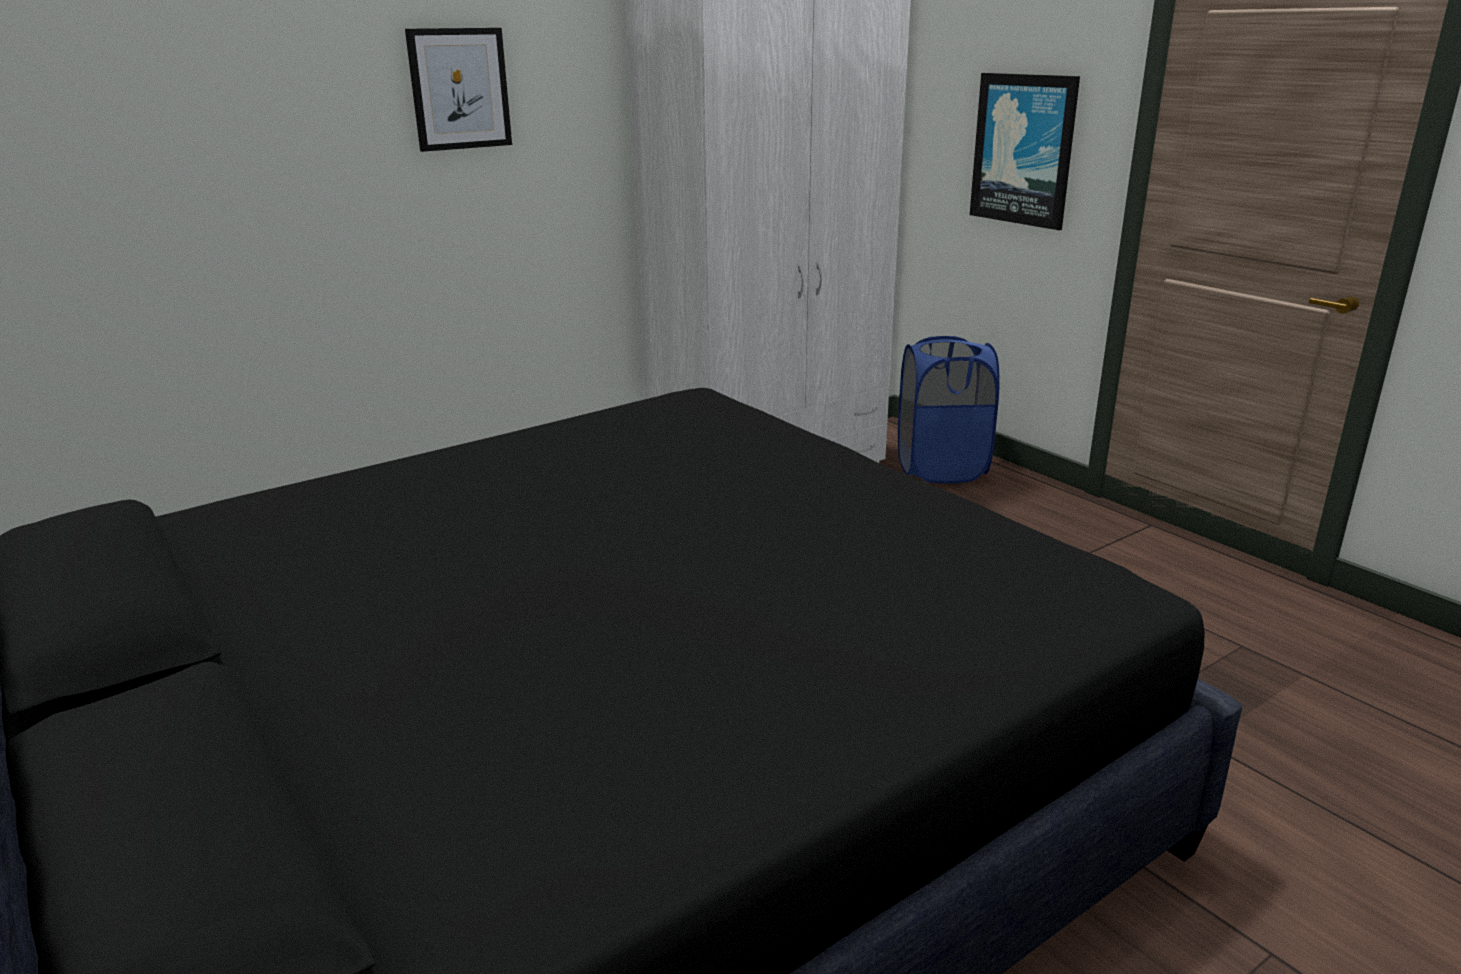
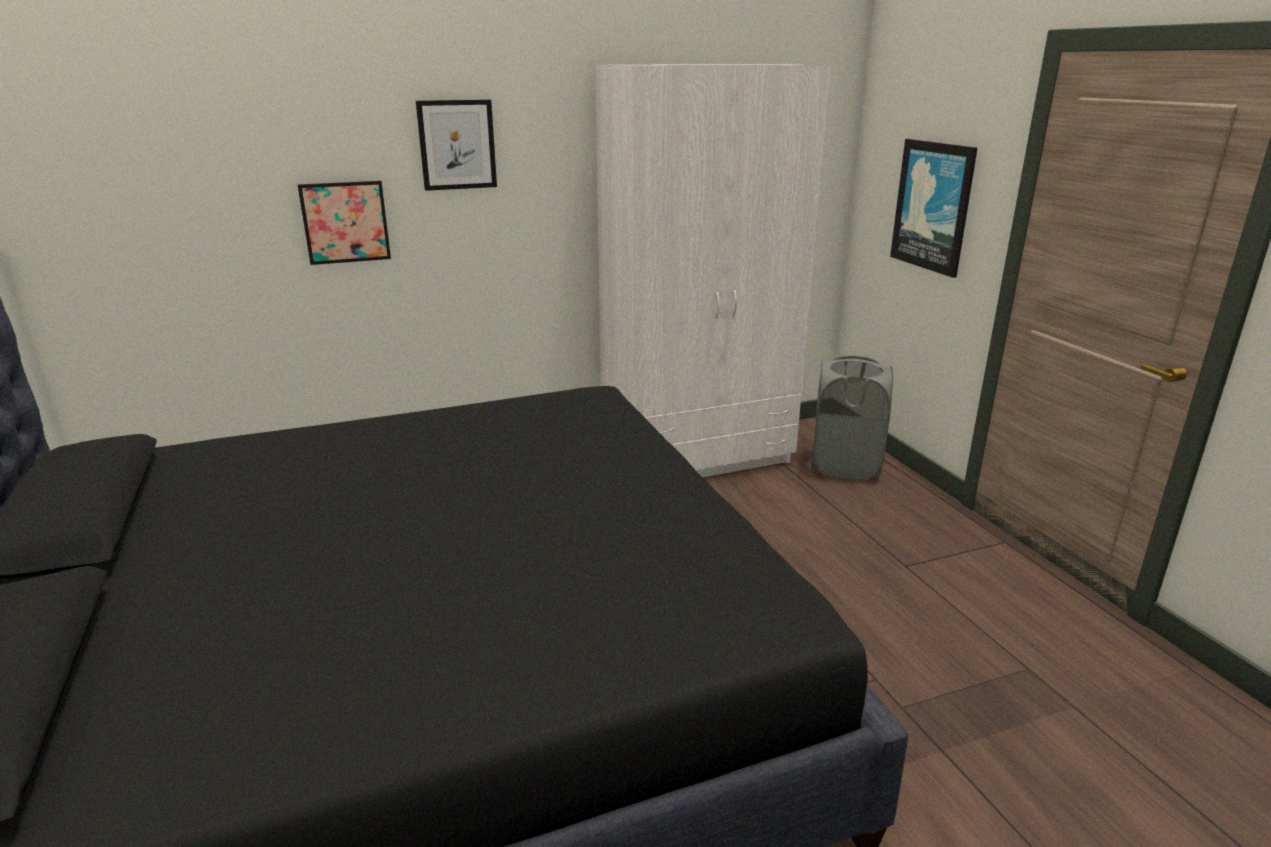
camera: 15 degrees right, 0 degrees up
blue laundry basket [898,336,1000,484] -> grey laundry basket [812,356,893,481]
none -> picture [298,181,391,265]

